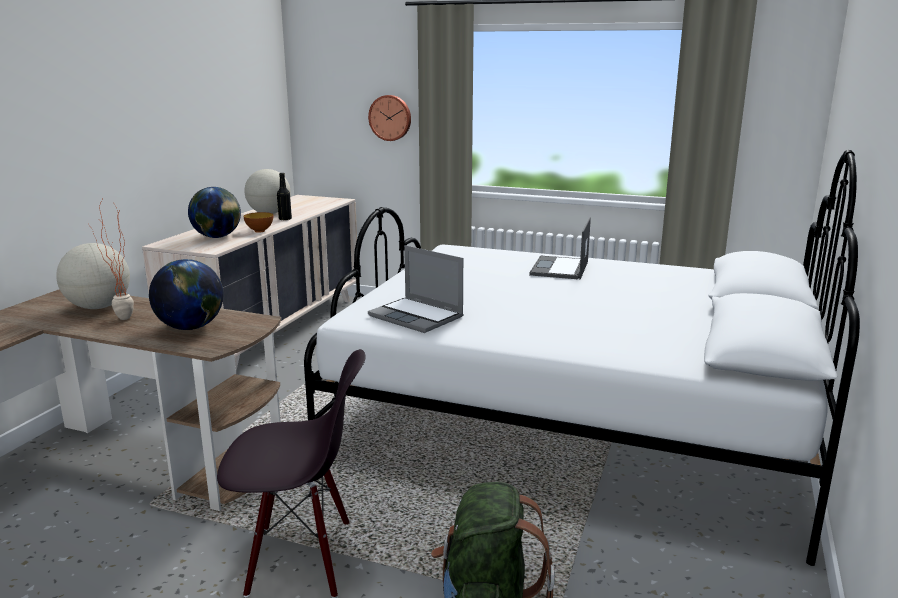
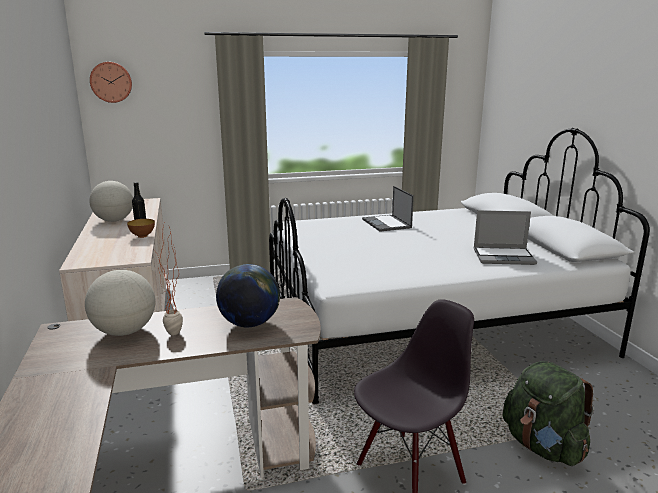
camera: 35 degrees left, 0 degrees up
globe [188,187,241,238] -> none
wall clock [368,95,411,141] -> wall clock moved to [90,62,132,103]
laptop [368,245,464,333] -> laptop moved to [473,210,537,265]

